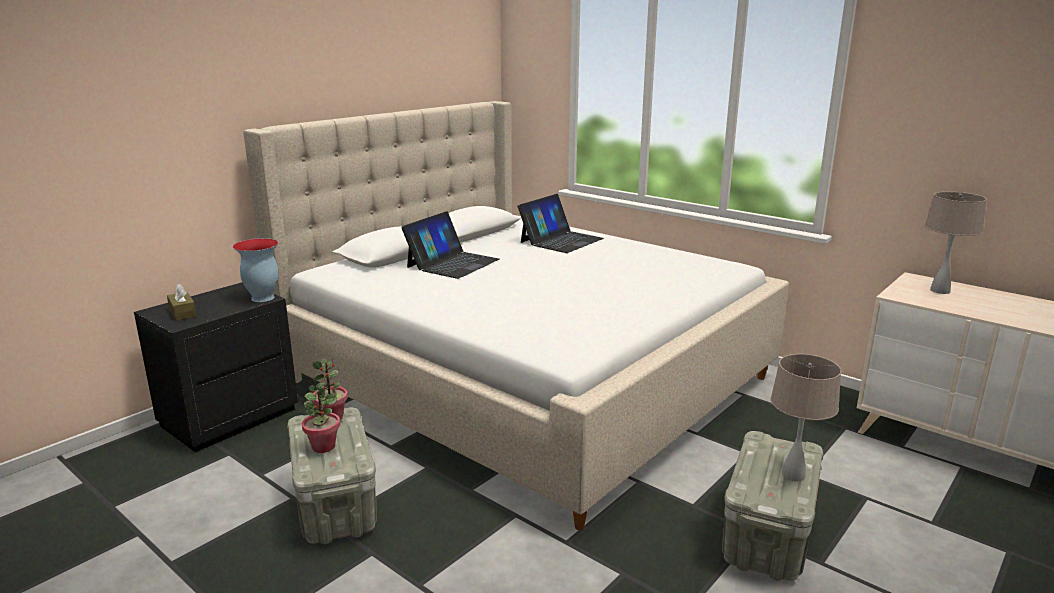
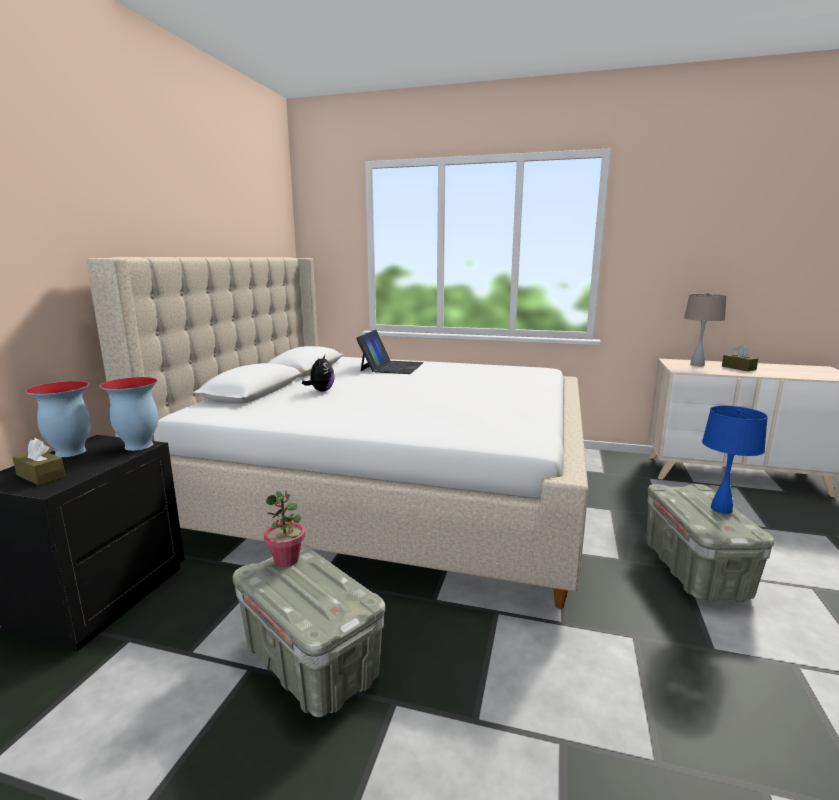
camera: 25 degrees left, 5 degrees down
potted plant [302,383,340,453] -> none
laptop [401,211,500,279] -> plush toy [302,355,335,392]
beige table lamp [771,354,841,481] -> blue table lamp [702,406,768,514]
none -> vase [25,381,91,457]
none -> brown tissue box [722,346,758,371]

